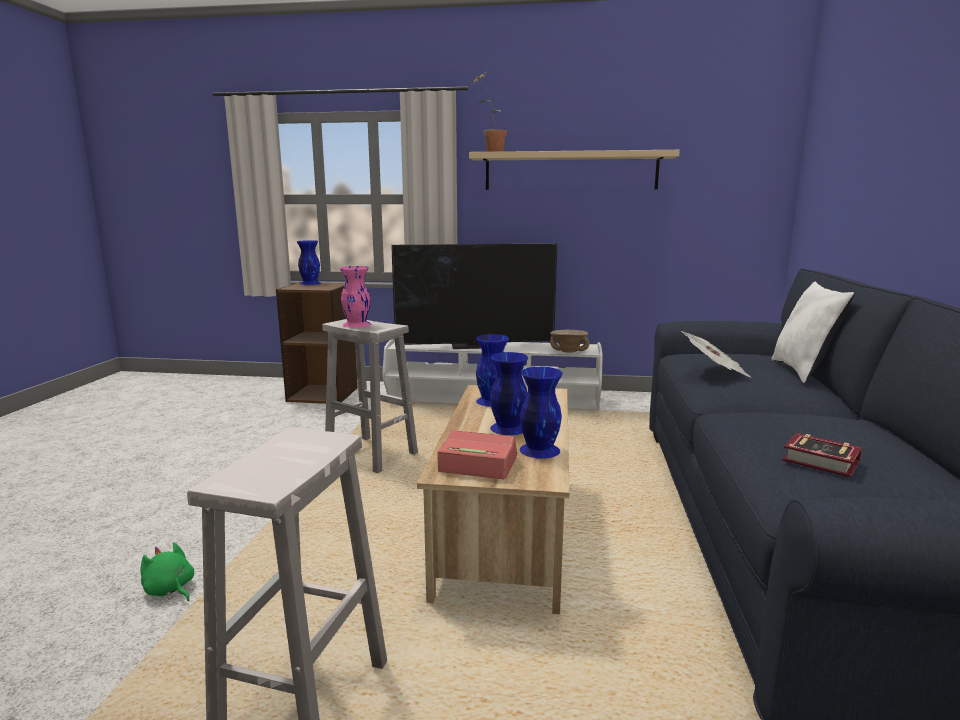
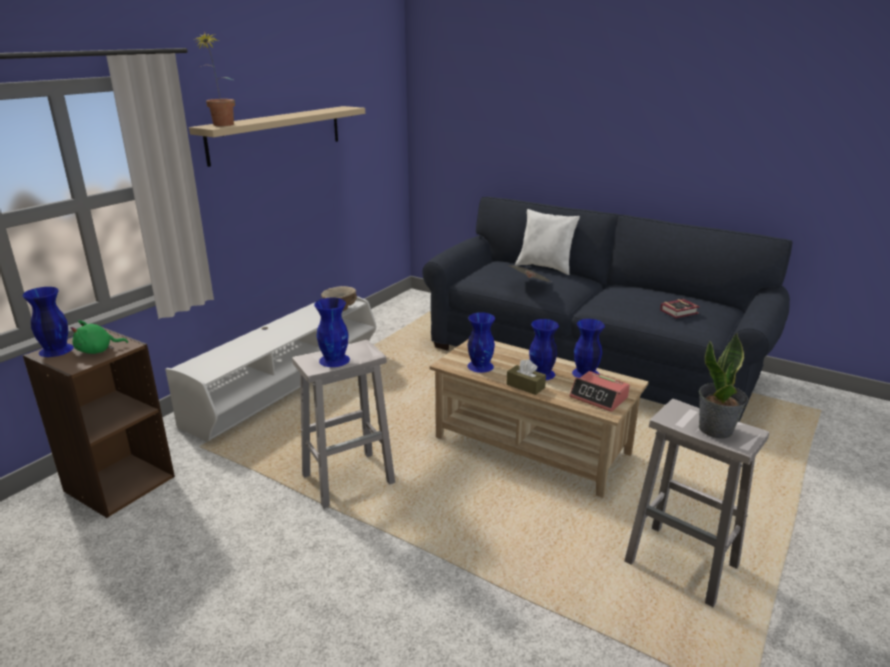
camera: 65 degrees left, 10 degrees up
green plush toy [140,542,194,601] -> green plush toy moved to [70,320,128,354]
pink vase [340,266,371,328] -> blue vase [314,298,350,367]
television [391,243,557,349] -> none
alarm clock [437,430,517,479] -> alarm clock turned 90 degrees counterclockwise [569,371,630,412]
none -> brown tissue box [506,359,546,395]
none -> potted plant [699,333,748,438]

